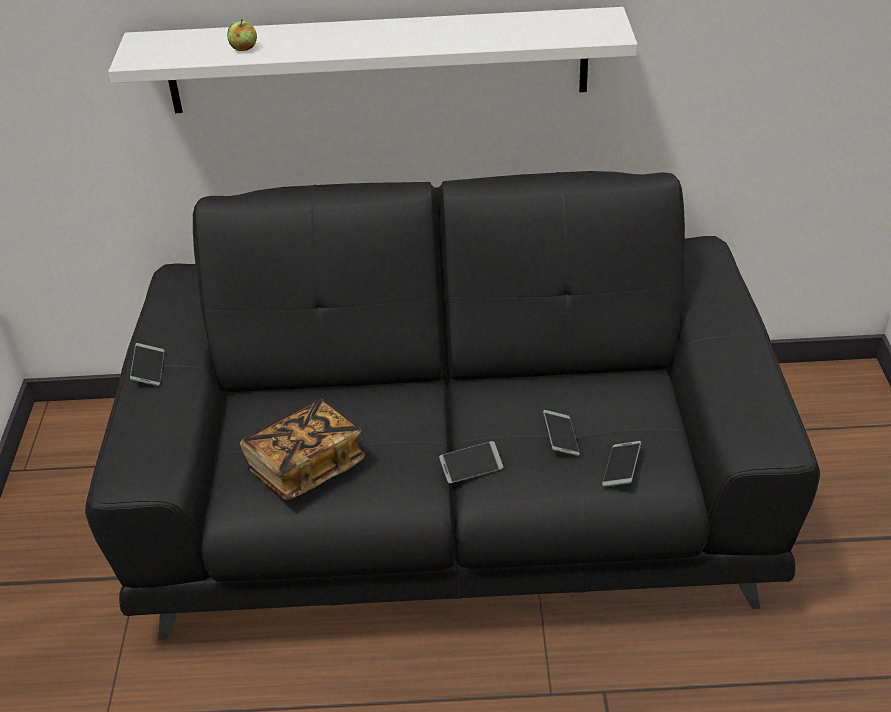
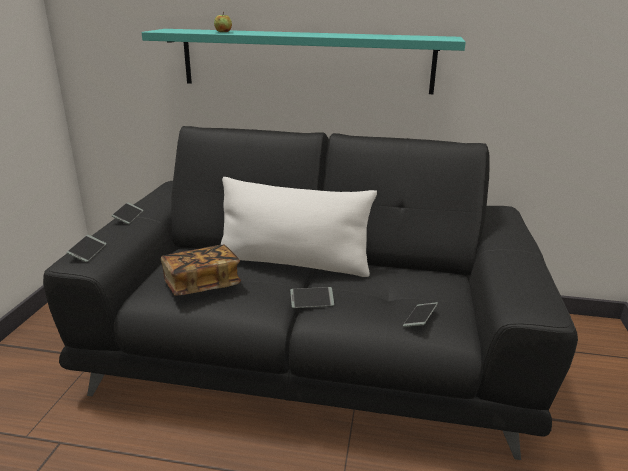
camera: 10 degrees right, 15 degrees down
white shelf [108,7,637,113] -> turquoise shelf [142,29,466,94]
phone [543,410,580,456] -> phone moved to [67,235,106,262]
none -> white pillow [221,177,377,277]

